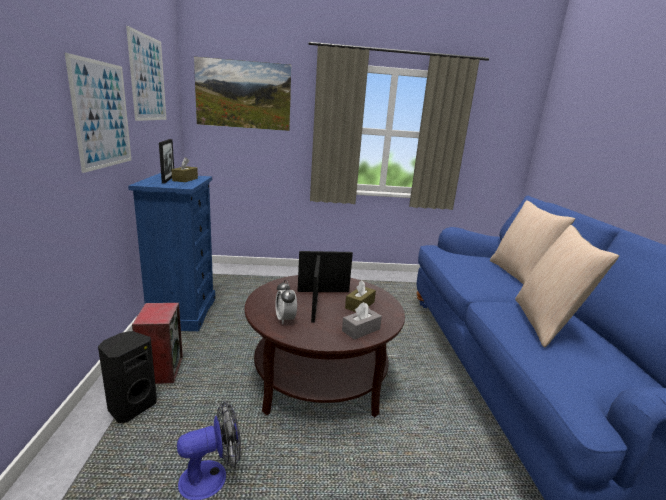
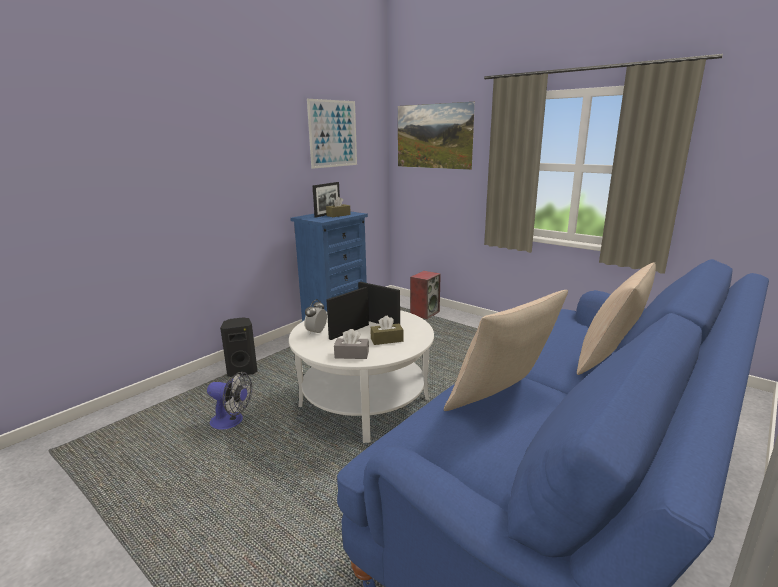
camera: 45 degrees right, 0 degrees up
picture [65,53,131,173] -> none
speaker [132,303,183,384] -> speaker moved to [410,271,441,319]
brown coffee table [244,275,405,417] -> white coffee table [289,310,434,443]

